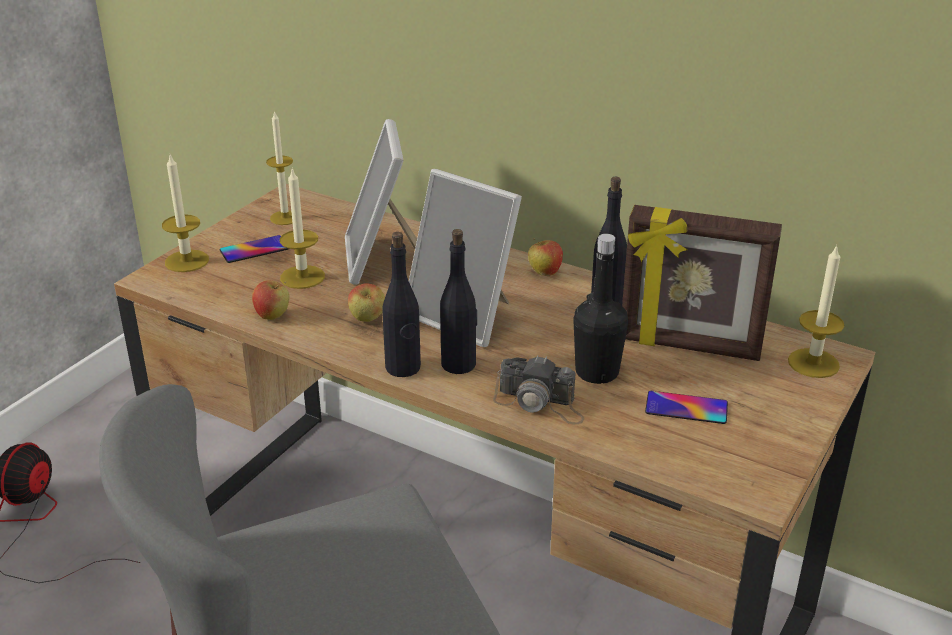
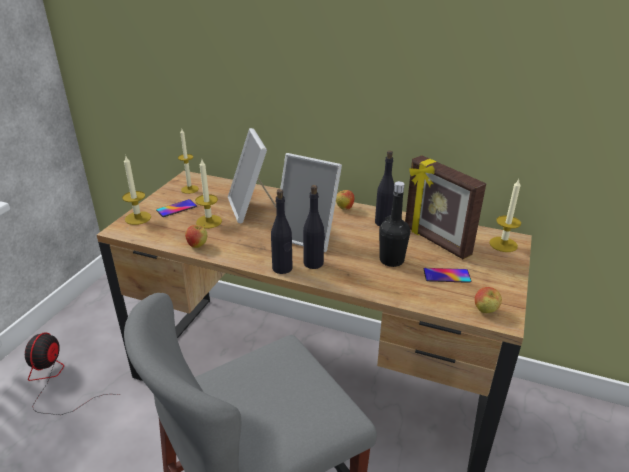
camera: 10 degrees left, 0 degrees up
apple [348,284,385,322] -> apple moved to [475,287,502,313]
camera [493,355,584,424] -> none
picture frame [622,205,782,361] -> picture frame turned 45 degrees clockwise [405,155,486,259]

